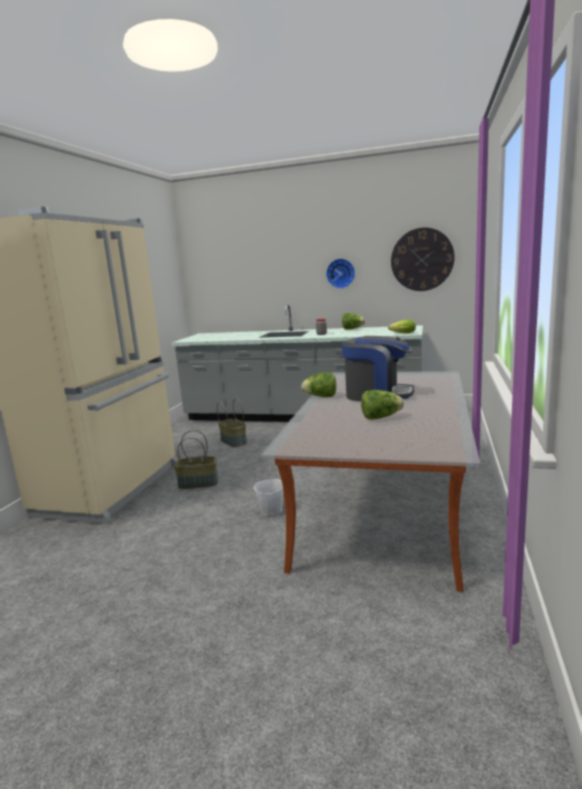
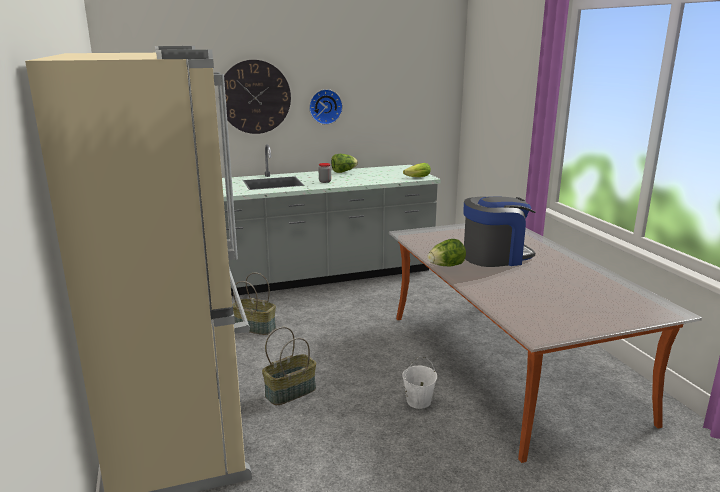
camera: 35 degrees left, 5 degrees up
lettuce [361,390,404,419] -> none
wall clock [391,227,455,291] -> wall clock moved to [218,60,291,134]

